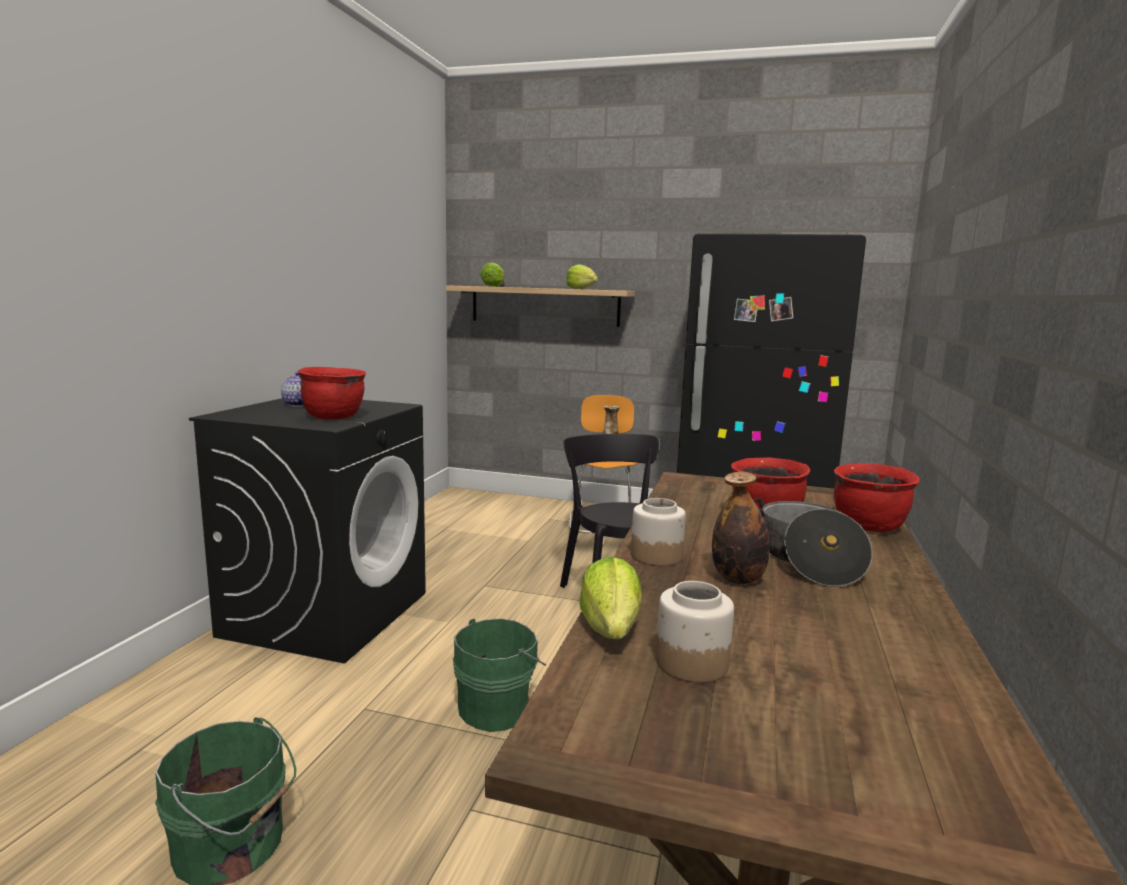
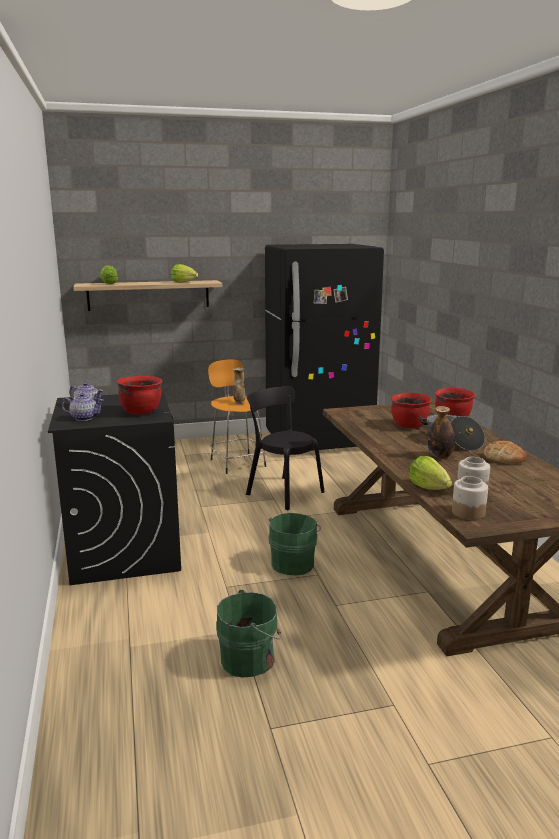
camera: 30 degrees left, 5 degrees up
jar [631,498,686,566] -> jar moved to [452,476,488,520]
none -> teapot [62,393,104,421]
none -> bread [484,441,527,464]

